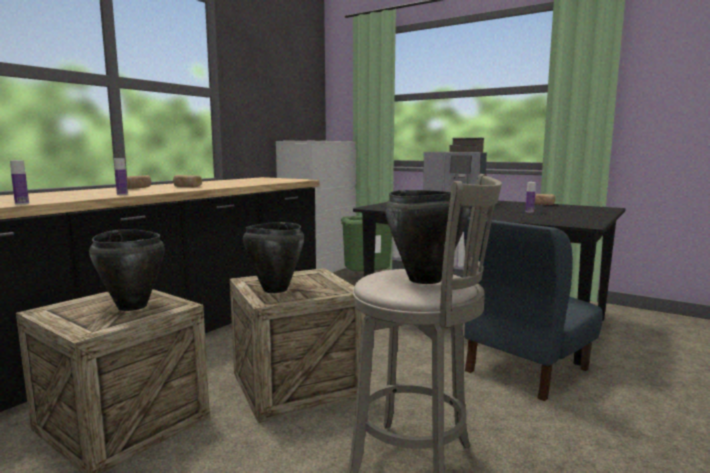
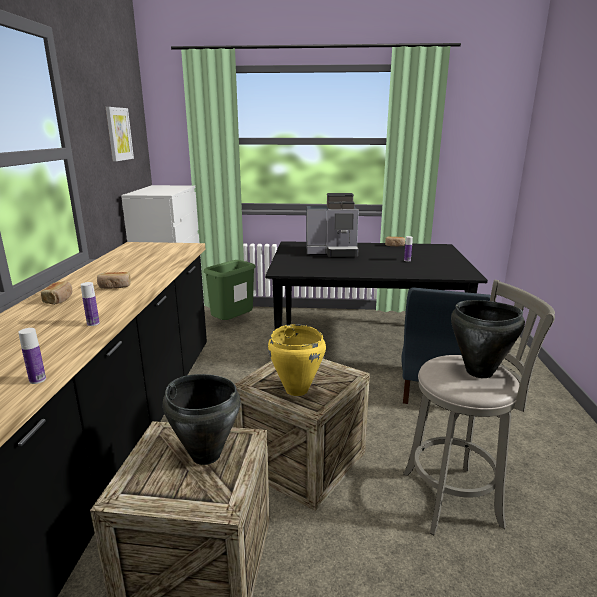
camera: 30 degrees left, 10 degrees up
black cooking pot [243,222,304,293] -> yellow cooking pot [268,324,326,396]
none -> picture [106,107,134,161]

